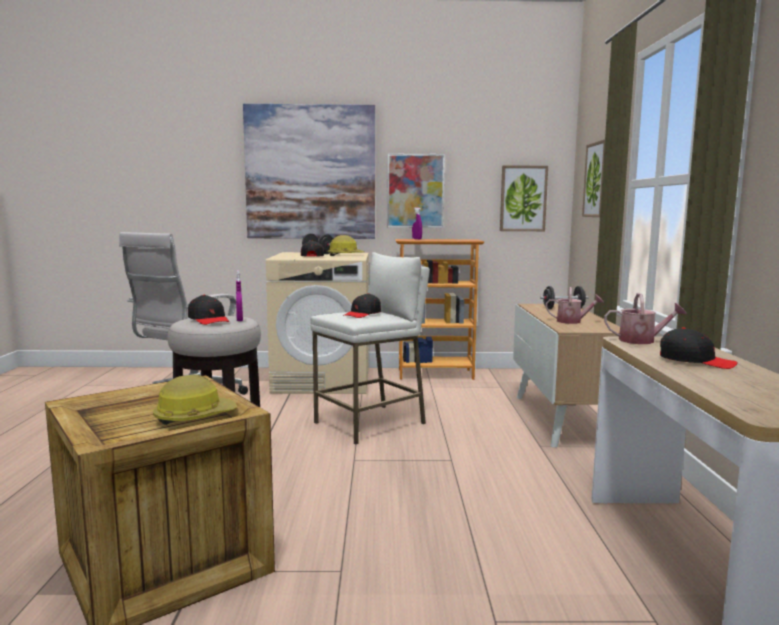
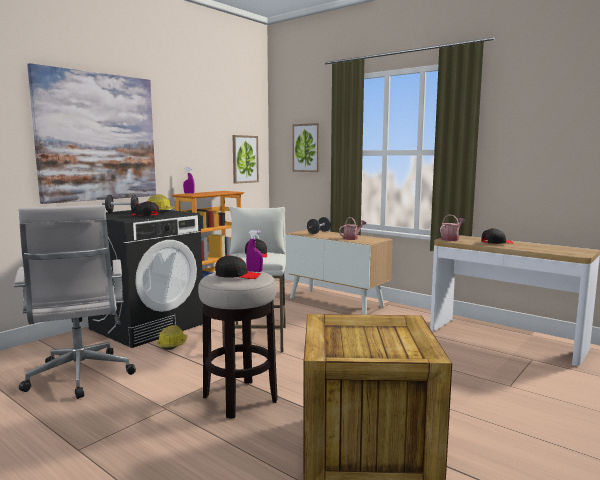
camera: 50 degrees left, 0 degrees up
hard hat [153,375,237,425] -> hard hat moved to [157,325,188,350]
beige washing machine [266,252,369,394] -> black washing machine [88,210,203,348]
picture [387,154,445,228] -> none

